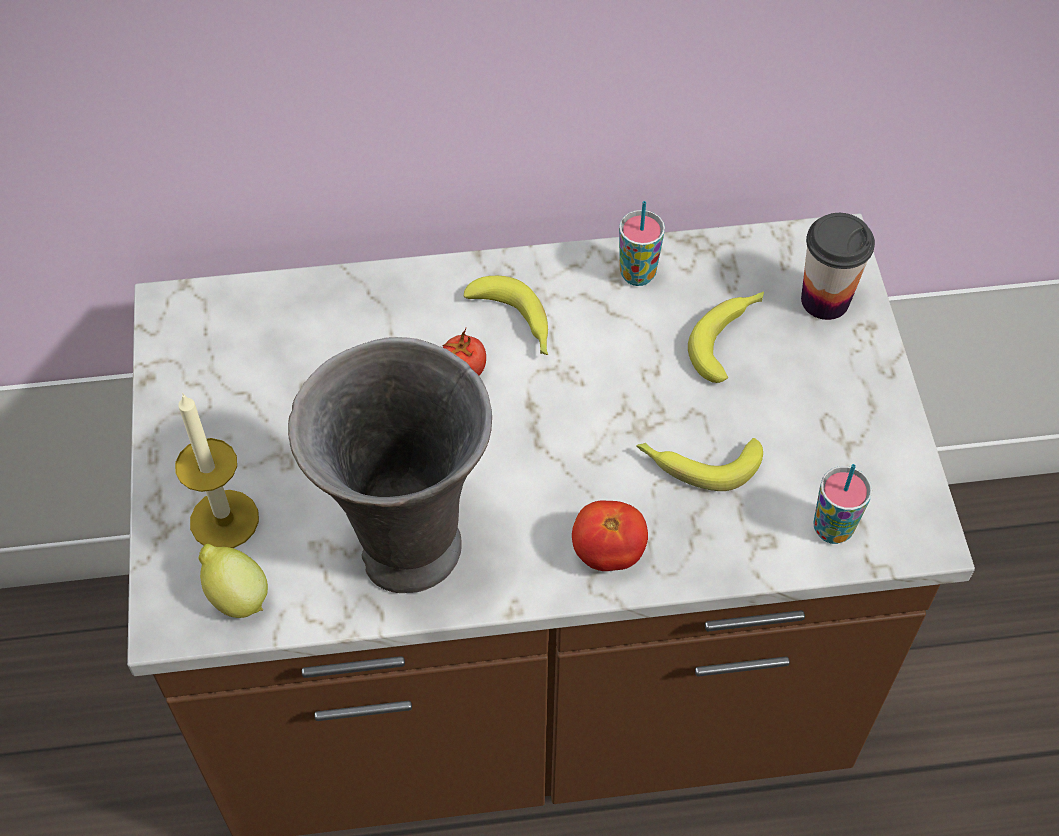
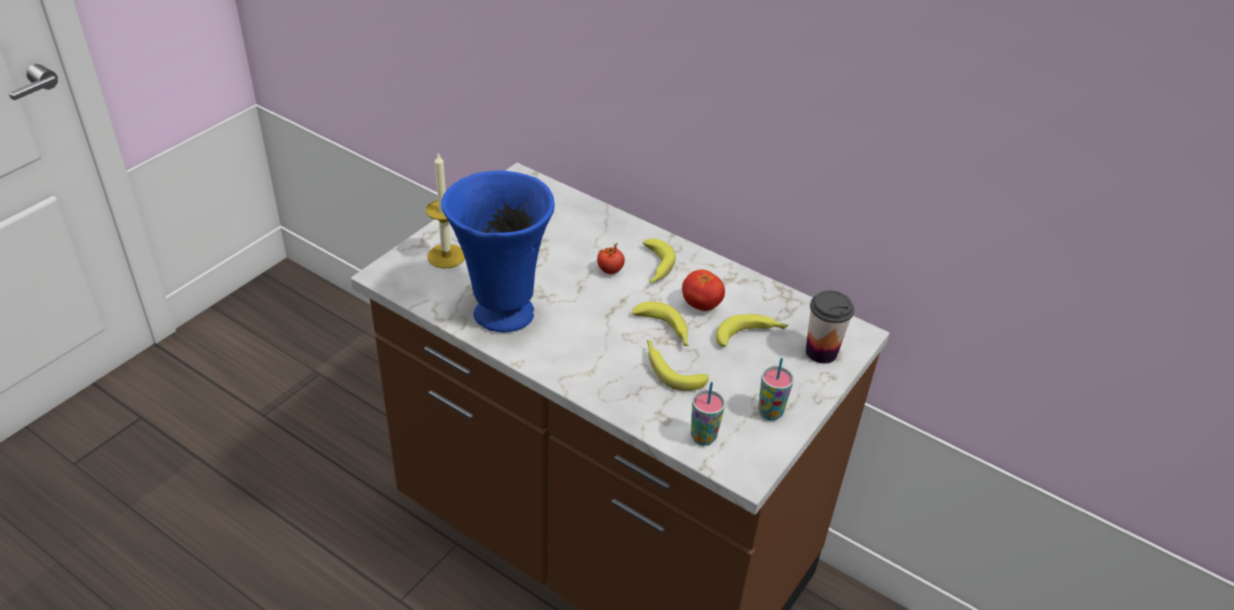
camera: 40 degrees right, 15 degrees down
lemon [199,544,268,618] -> none
grey vase [288,337,492,593] -> blue vase [441,171,555,332]
tomato [572,501,648,571] -> tomato moved to [682,269,725,311]
cup [619,201,665,286] -> cup moved to [758,358,794,421]
none -> banana [632,302,689,346]

